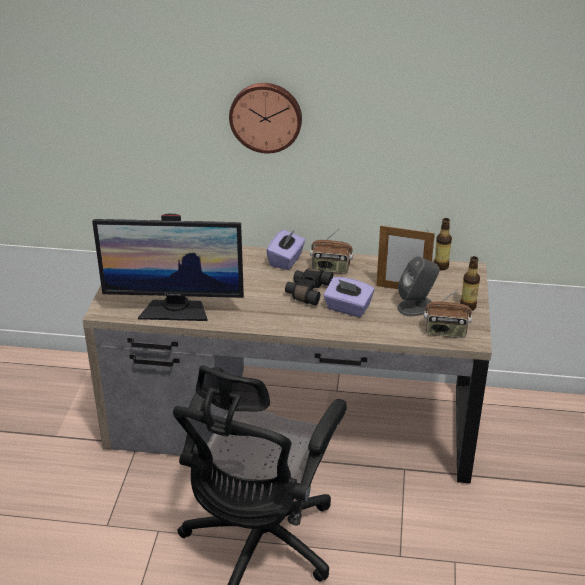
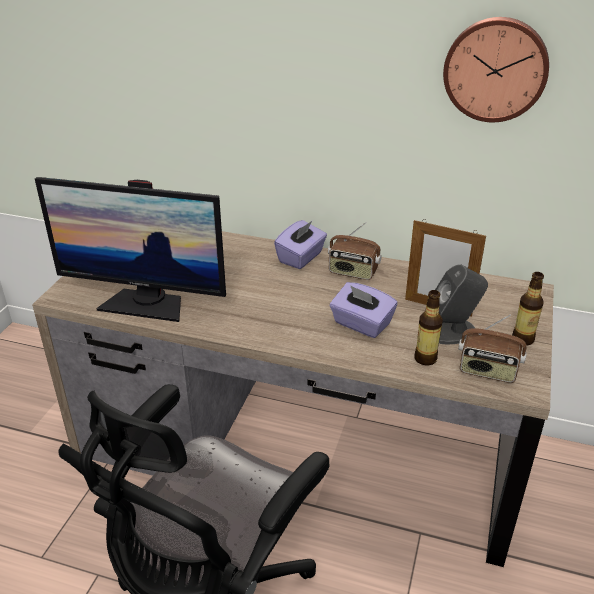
camera: 10 degrees right, 0 degrees up
wall clock [229,83,302,154] -> wall clock moved to [443,17,549,122]
black binoculars [285,268,333,306] -> none
bottle [434,218,452,270] -> bottle moved to [414,290,443,366]

